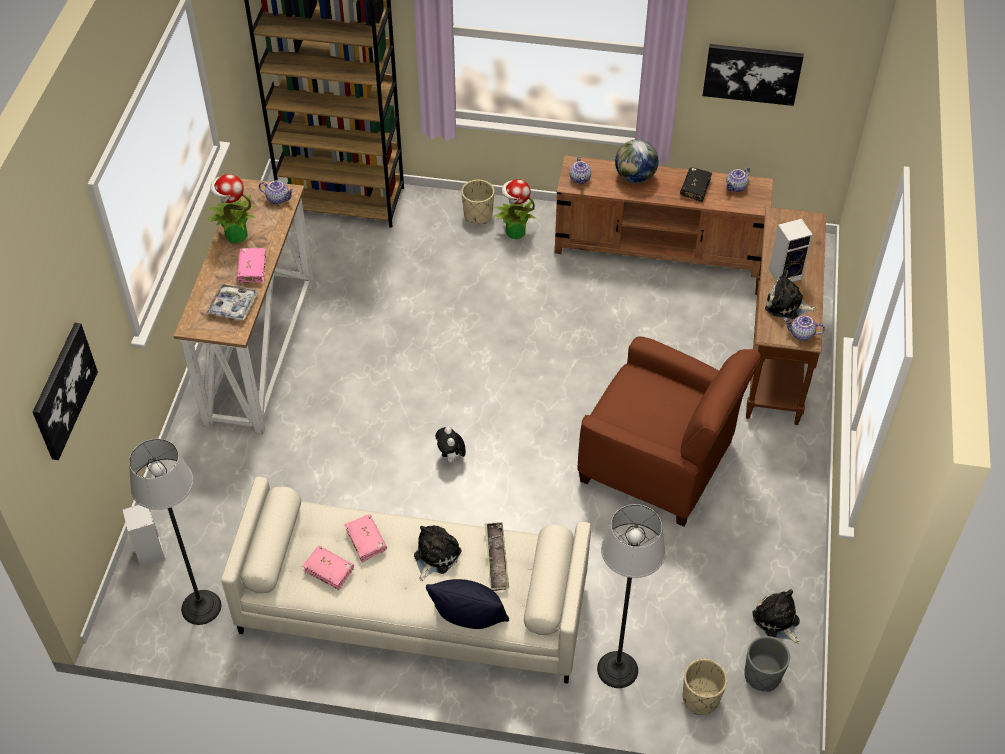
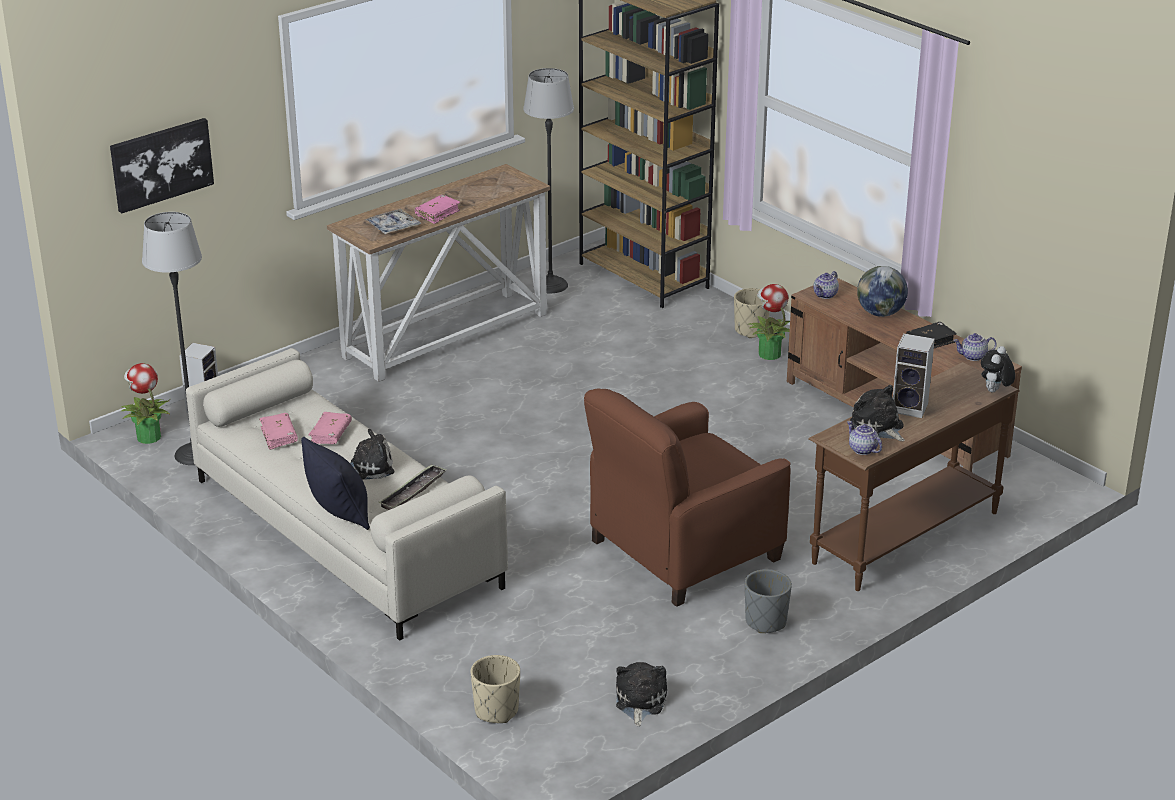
camera: 40 degrees right, 20 degrees down
potted plant [206,174,256,243] -> potted plant moved to [120,363,170,444]
teapot [259,181,294,204] -> none
plush toy [435,427,466,463] -> plush toy moved to [981,346,1015,392]
brown armchair [578,336,761,527] -> brown armchair turned 75 degrees clockwise [584,389,790,607]
floor lamp [597,504,666,688] -> floor lamp moved to [523,68,574,293]
picture [703,44,804,106] -> none
grey planter [744,636,790,691] -> grey planter moved to [745,569,792,633]

